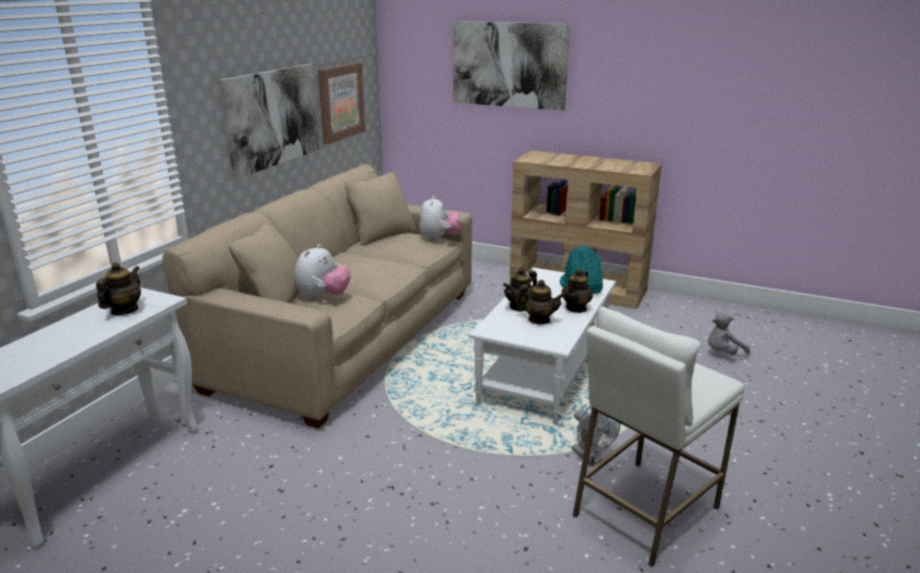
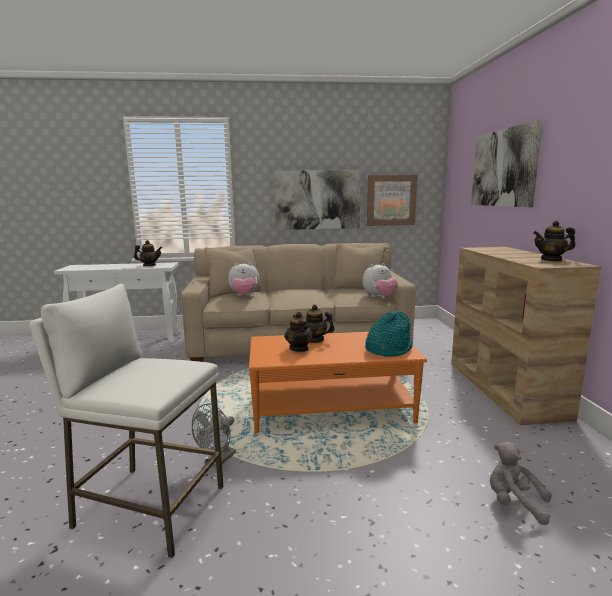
camera: 60 degrees right, 10 degrees down
white coffee table [469,267,616,424] -> orange coffee table [249,332,427,433]
teapot [562,269,593,313] -> teapot moved to [533,220,575,261]

